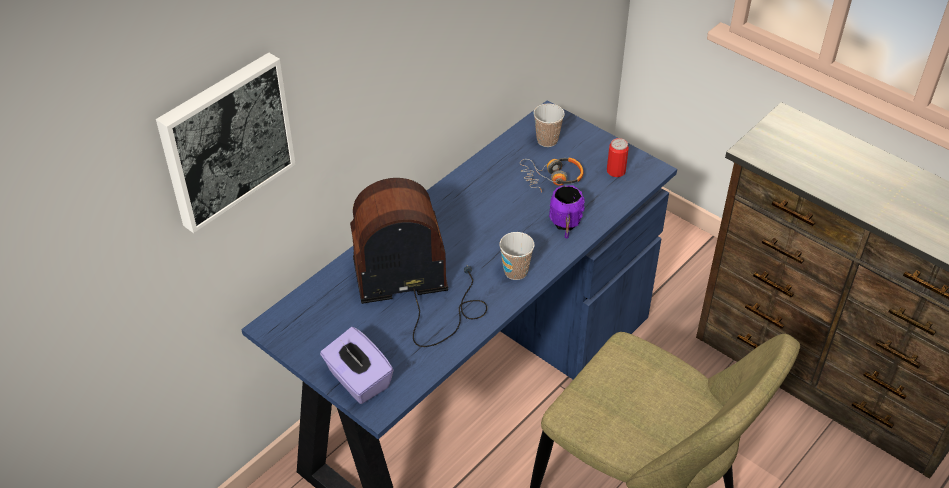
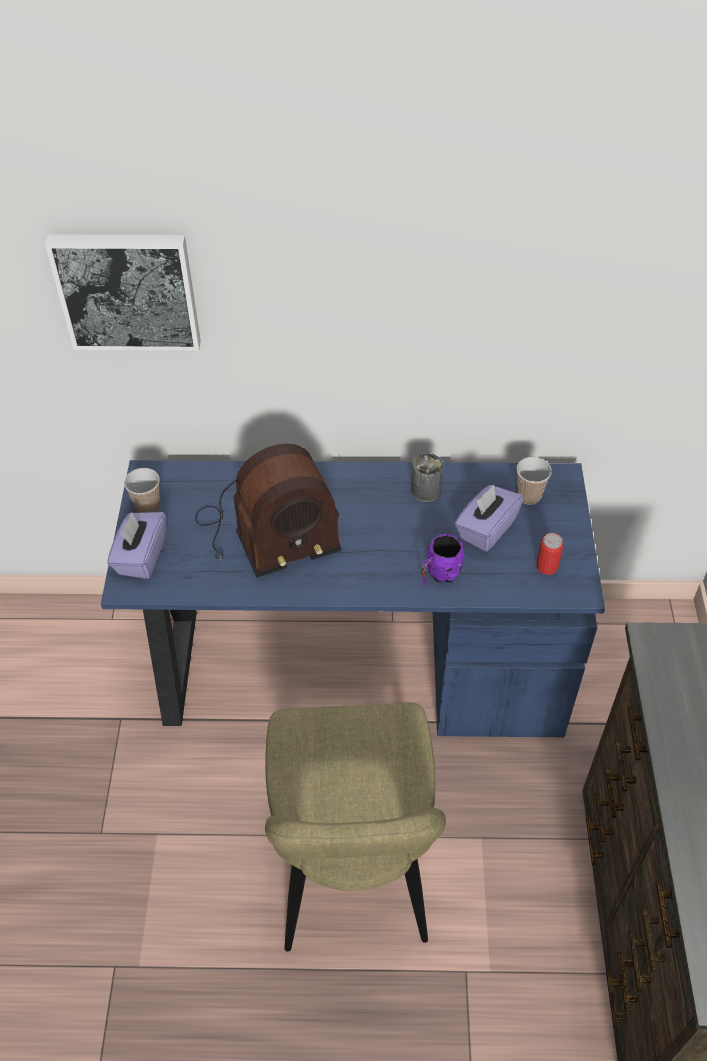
camera: 50 degrees right, 5 degrees up
radio [350,178,487,347] -> radio turned 120 degrees clockwise [195,444,341,577]
cup [499,232,535,280] -> cup moved to [124,468,160,513]
headphones [520,158,583,193] -> purple tissue box [455,485,524,552]
none -> can [411,453,443,502]

